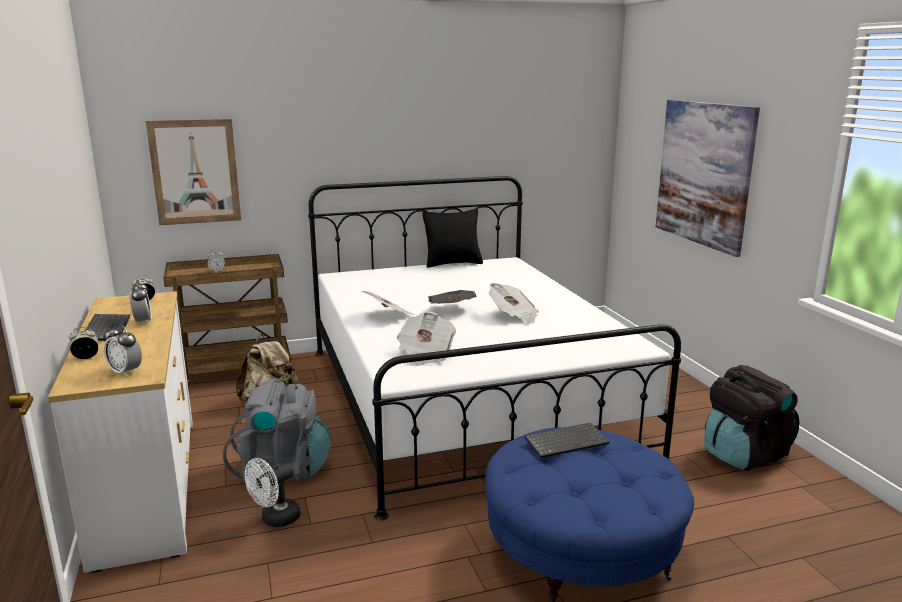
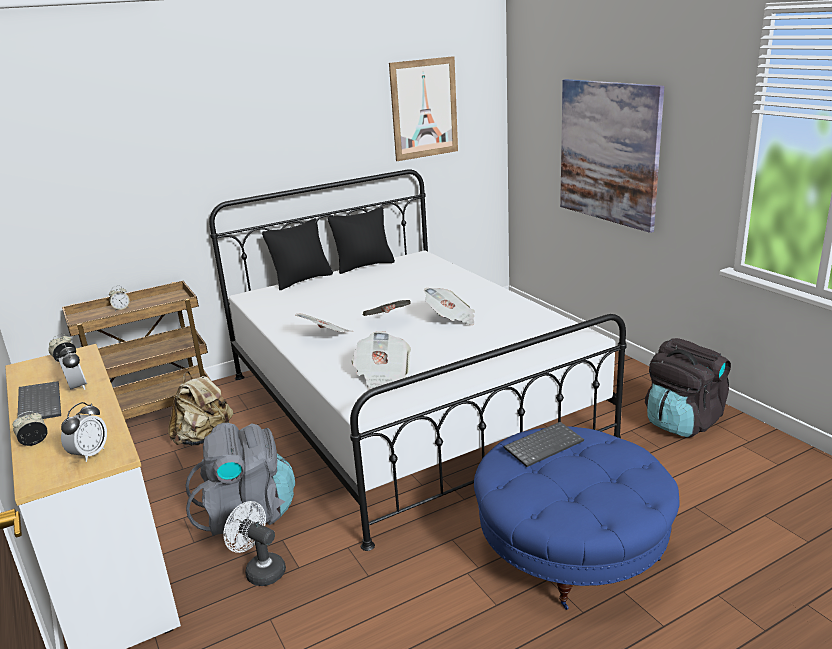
camera: 10 degrees left, 5 degrees up
alarm clock [103,323,142,377] -> alarm clock turned 90 degrees counterclockwise [61,402,107,462]
picture [146,119,241,225] -> picture moved to [389,56,458,161]
white fan [245,458,301,527] -> white fan turned 90 degrees clockwise [223,501,286,586]
none -> black pillow [262,218,333,290]

